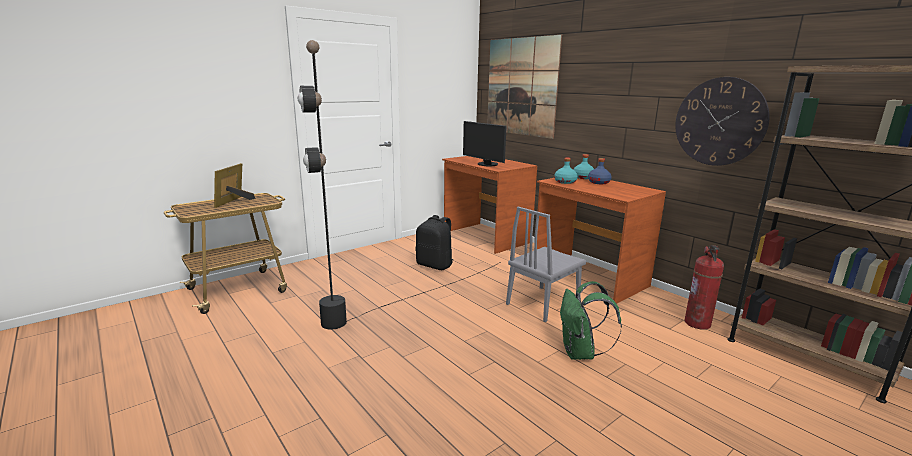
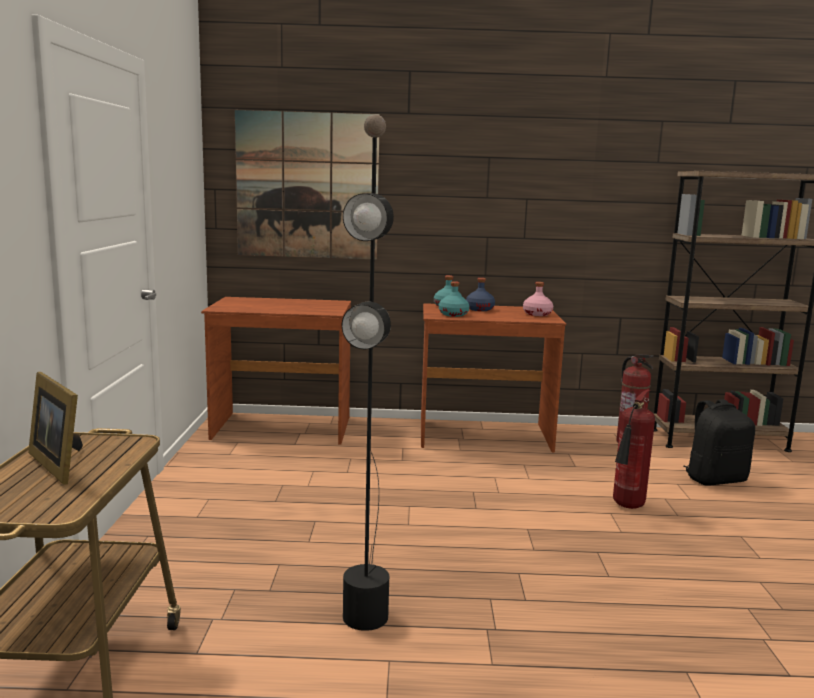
camera: 50 degrees left, 5 degrees down
black backpack [415,215,453,270] -> black backpack moved to [683,399,755,486]
monitor [463,121,507,166] -> none
grey chair [506,207,586,322] -> none
green backpack [560,281,622,360] -> fire extinguisher [613,389,655,509]
wall clock [675,77,769,166] -> none
none -> pink bottle [523,282,553,316]

